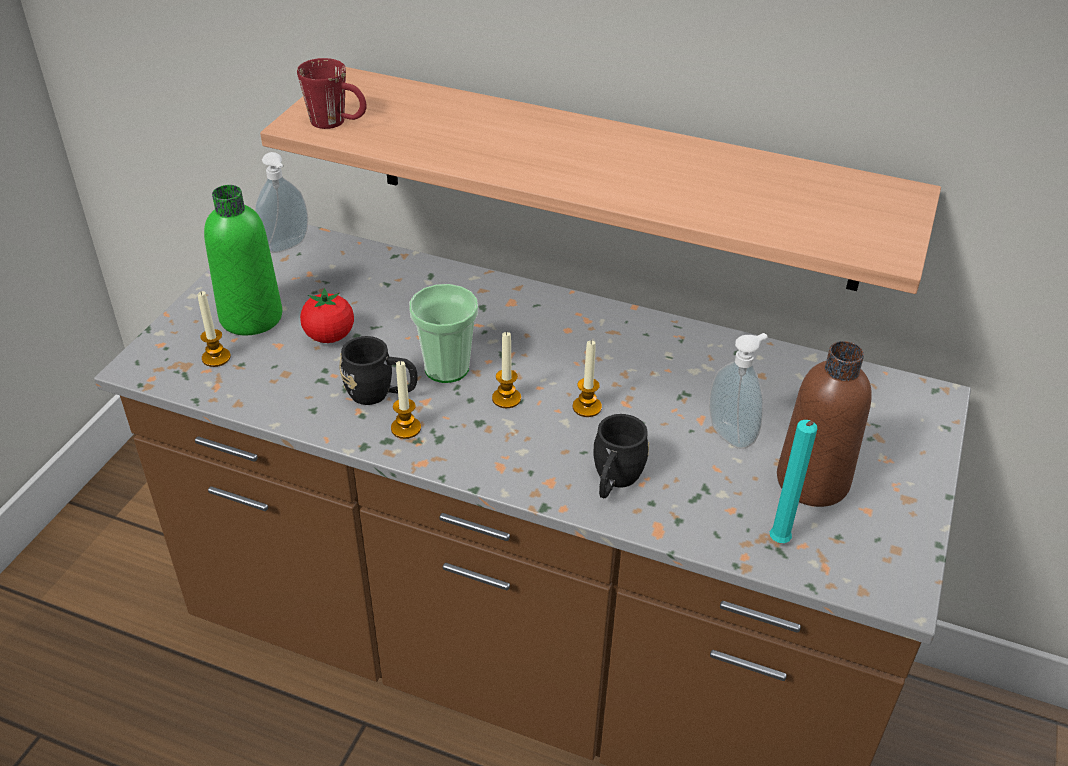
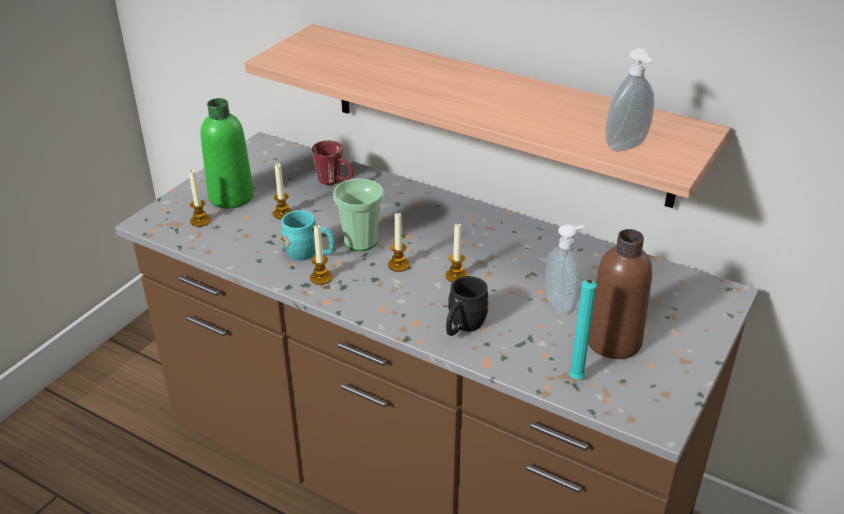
camera: 10 degrees right, 5 degrees down
soap dispenser [255,152,308,253] -> soap dispenser moved to [605,48,654,151]
red mug [297,58,367,129] -> red mug moved to [312,140,353,185]
tomato [300,288,354,343] -> candle [273,163,292,220]
black mug [339,336,418,405] -> turquoise mug [280,210,335,261]

